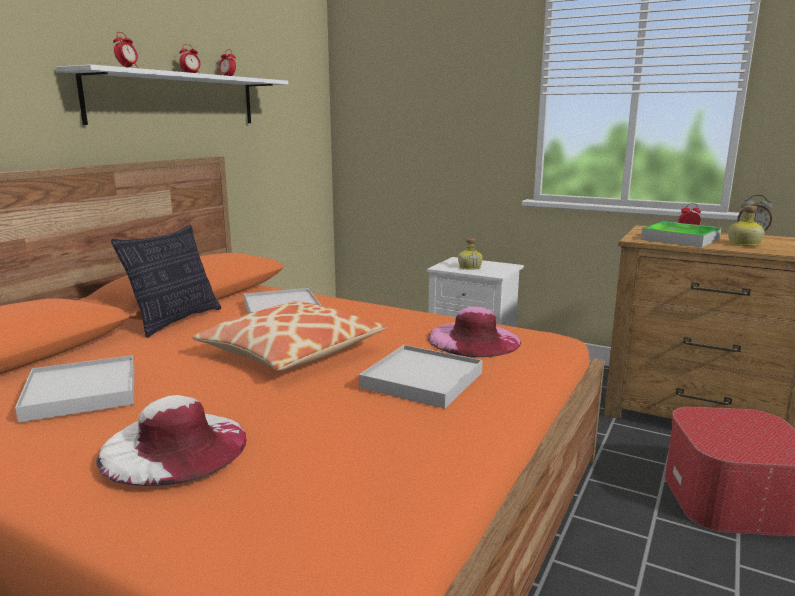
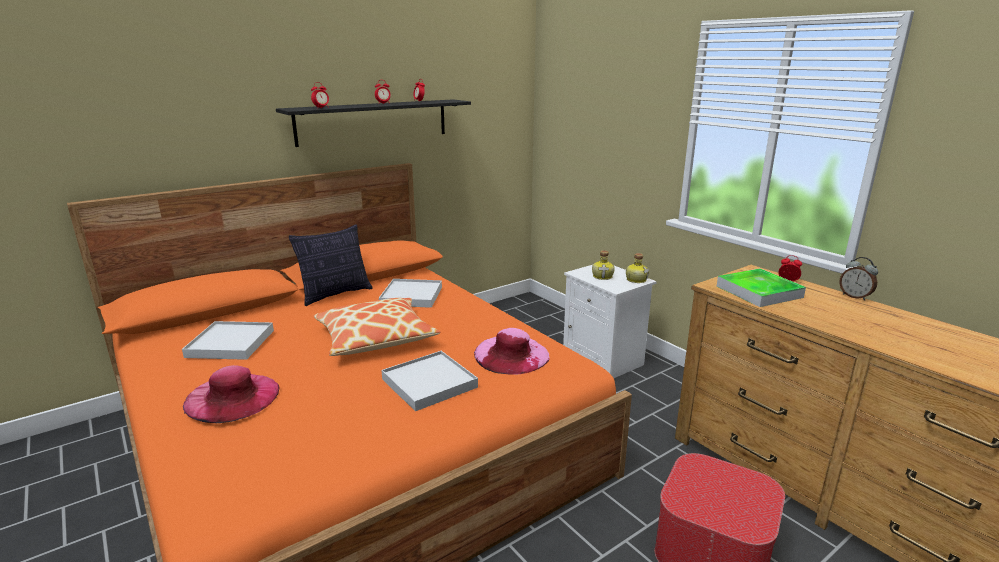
camera: 25 degrees right, 5 degrees up
white shelf [56,64,288,125] -> black shelf [276,99,471,147]
white hat [96,395,247,486] -> pink hat [183,365,280,423]
bottle [728,205,765,246] -> bottle moved to [626,253,649,283]

